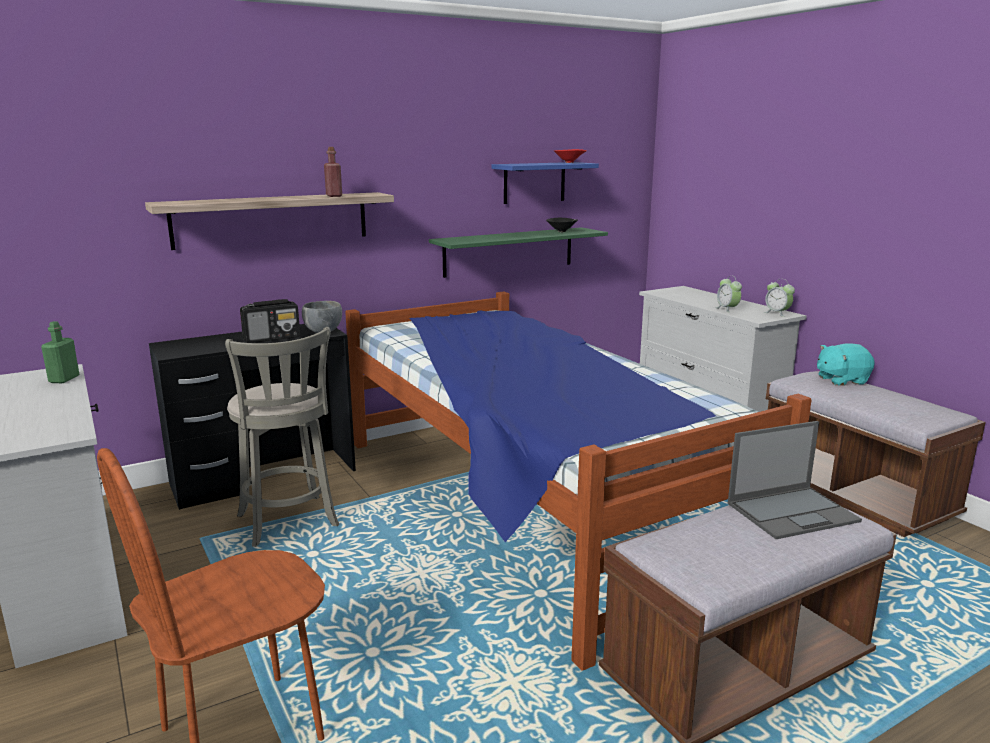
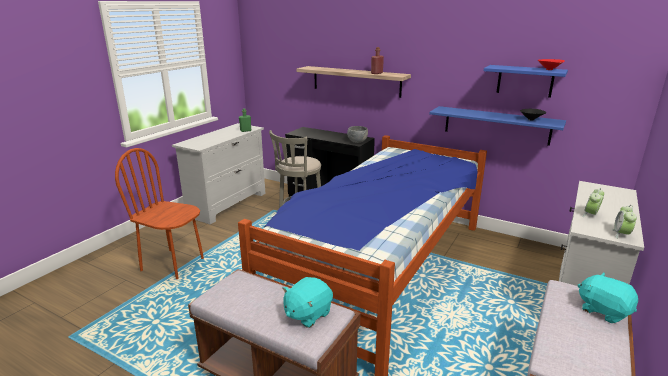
camera: 60 degrees right, 5 degrees up
radio [240,299,300,343] -> none
green shelf [429,227,608,278] -> blue shelf [429,106,566,146]
laptop [728,421,862,539] -> turquoise plush toy [282,277,333,328]

